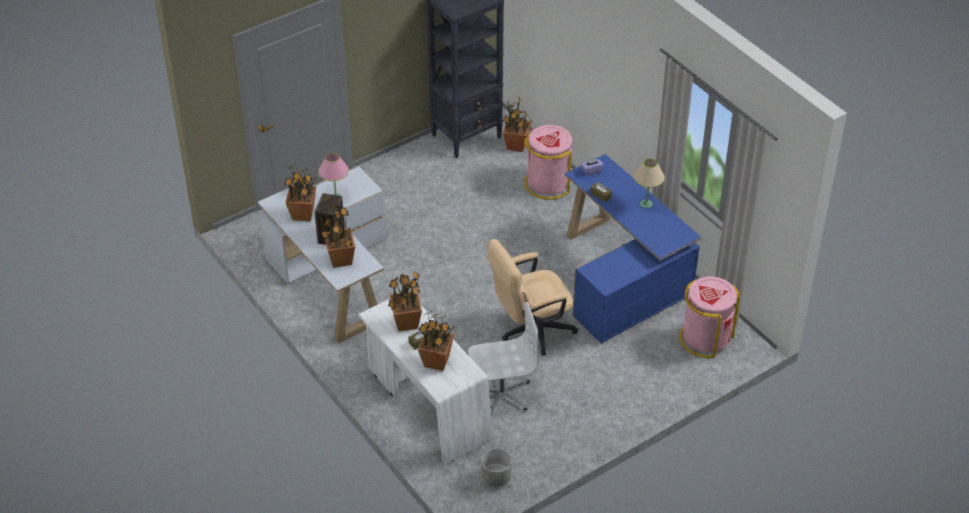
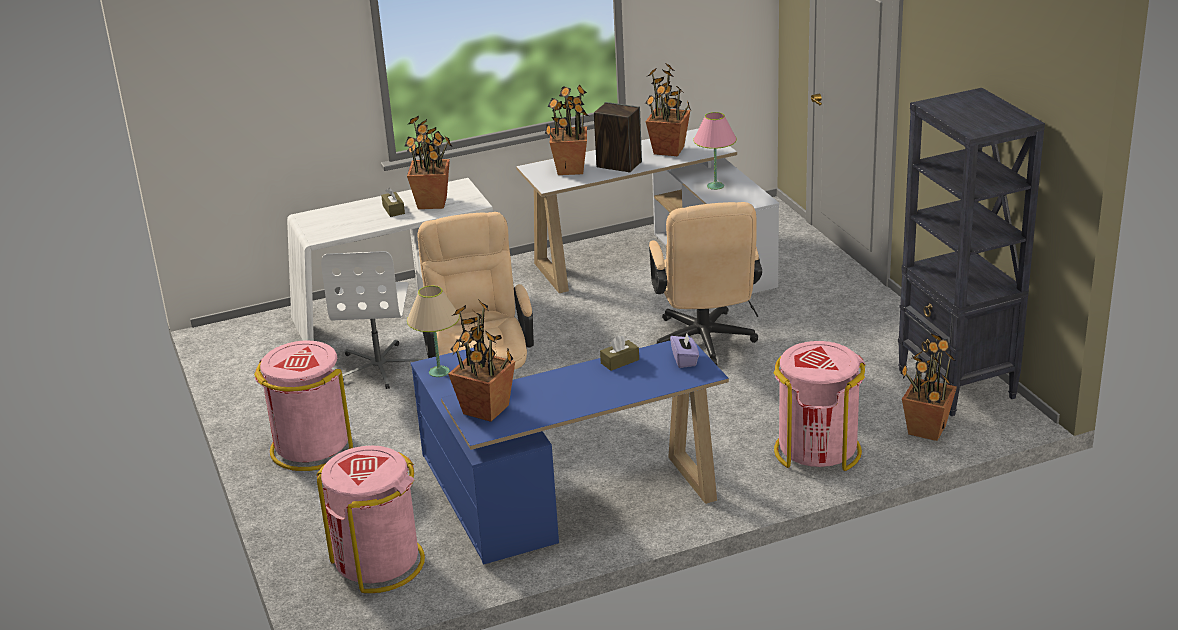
camera: 105 degrees right, 15 degrees down
potted plant [418,311,455,371] -> potted plant moved to [448,299,515,422]
grey planter [481,448,512,487] -> none
beige table lamp [634,159,665,208] -> beige table lamp moved to [407,286,460,377]
none -> pink trash can [254,340,353,471]
none -> beige office chair [649,202,762,365]

